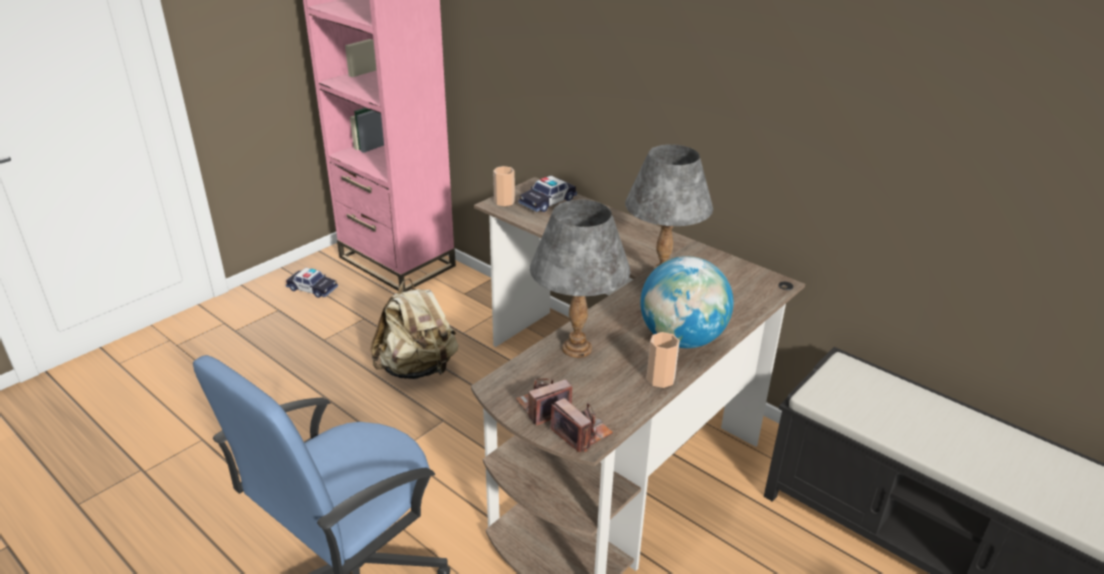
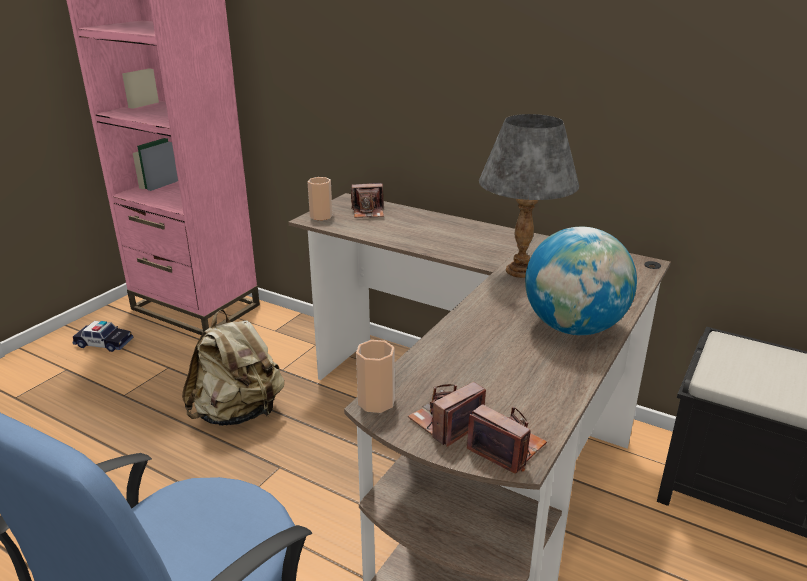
camera: 10 degrees left, 5 degrees down
toy car [519,176,577,212] -> camera [351,183,384,218]
grey table lamp [530,200,630,358] -> none
cup [646,332,680,388] -> cup moved to [356,340,395,413]

